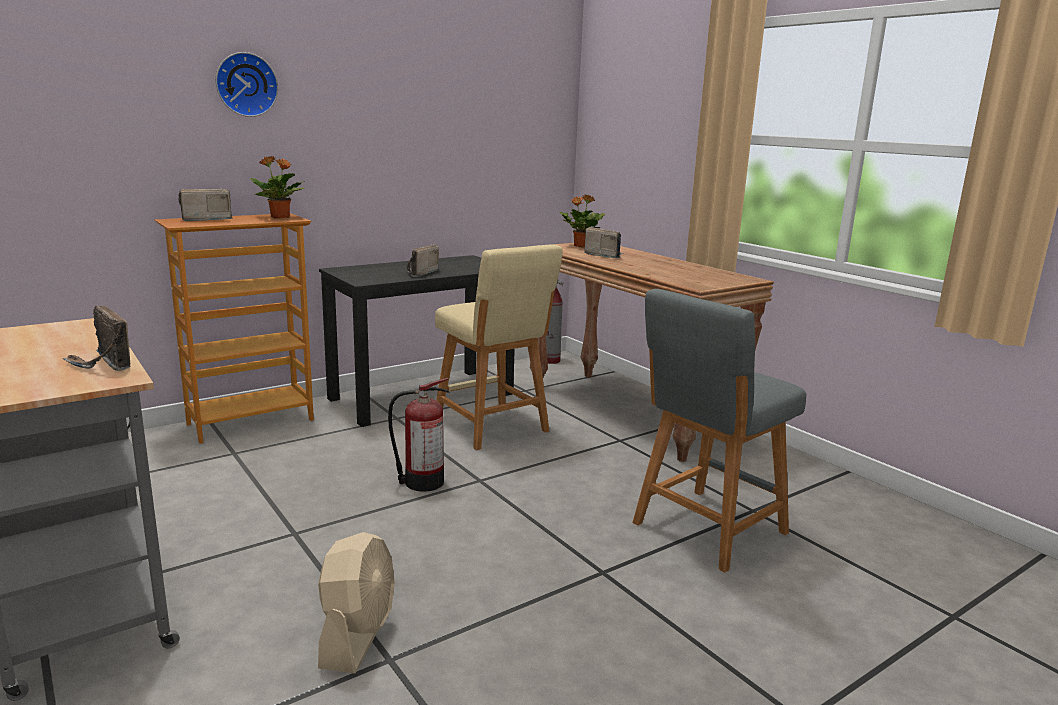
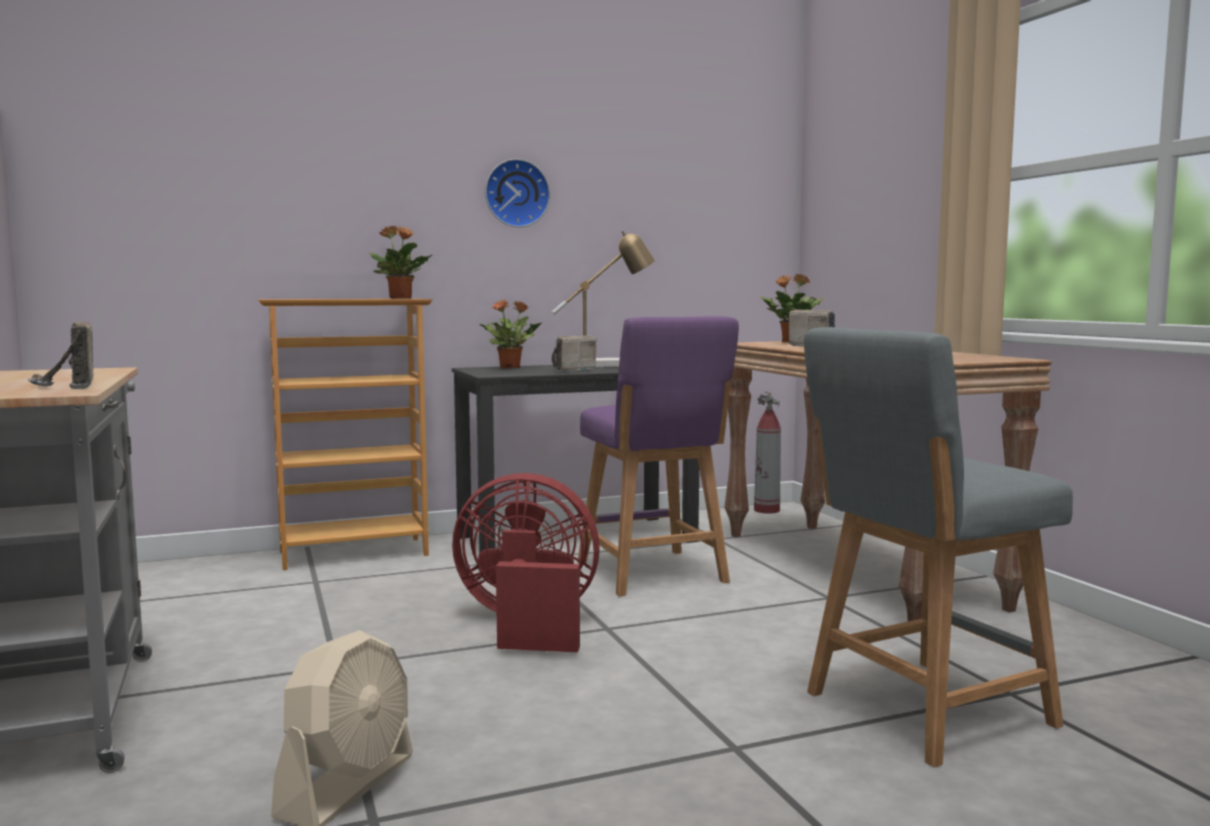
camera: 15 degrees right, 10 degrees down
radio [178,189,233,221] -> none
wall clock [216,52,278,117] -> wall clock moved to [485,159,550,227]
fire extinguisher [388,378,450,492] -> red fan [452,473,600,653]
beige stool [435,244,563,450] -> purple stool [577,316,739,597]
none -> potted plant [479,300,542,368]
none -> table lamp [552,231,655,367]

